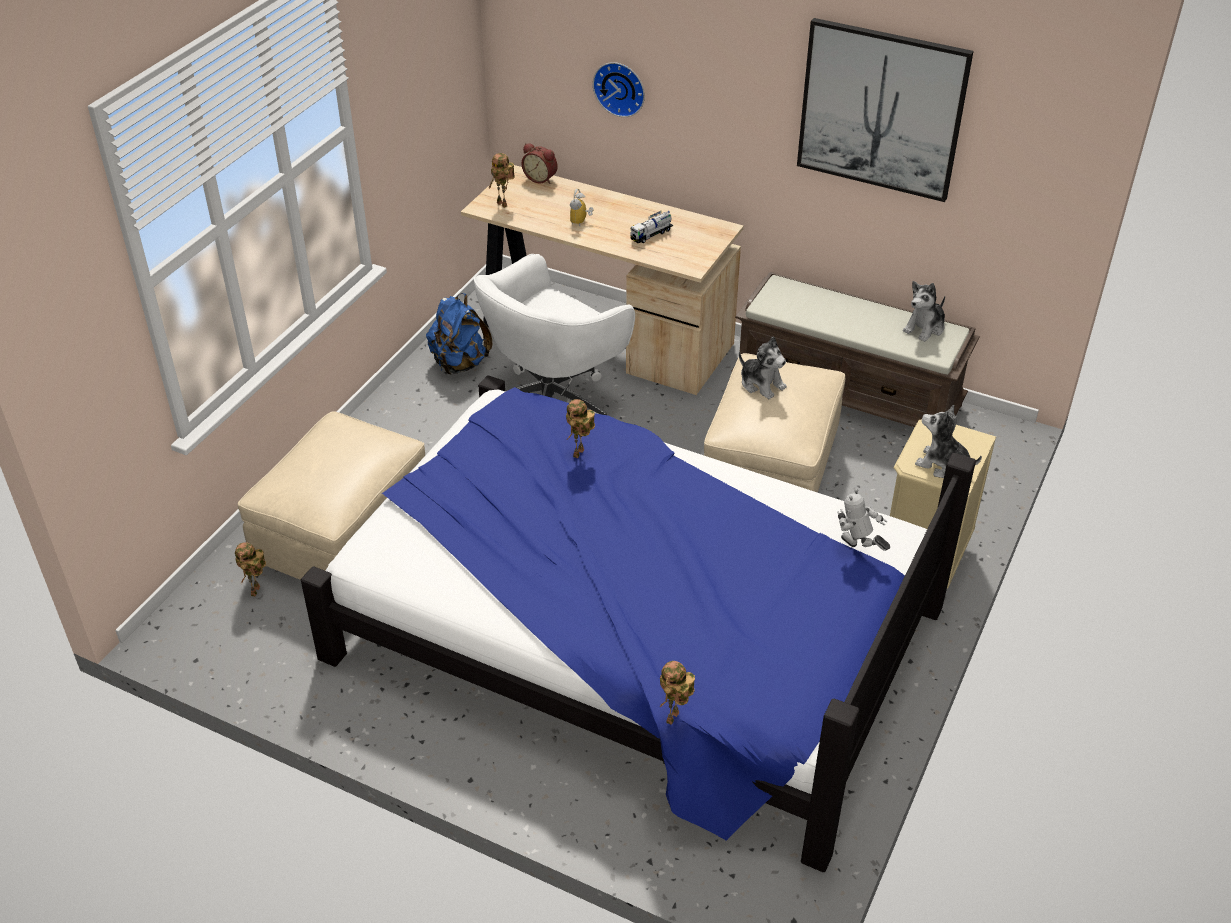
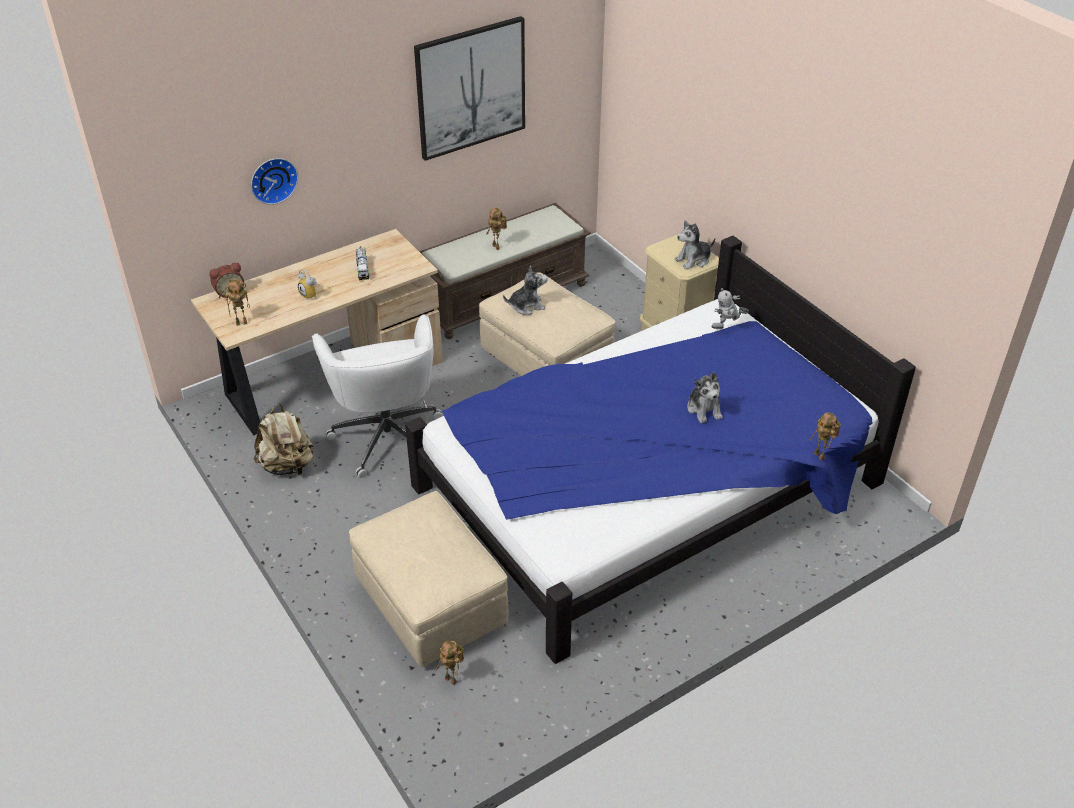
camera: 60 degrees left, 0 degrees up
blue backpack [426,293,492,375] -> beige backpack [253,403,314,475]
toy robot [566,399,595,458] -> toy robot moved to [487,208,507,250]
plush toy [903,281,945,342] -> plush toy moved to [687,372,723,423]

